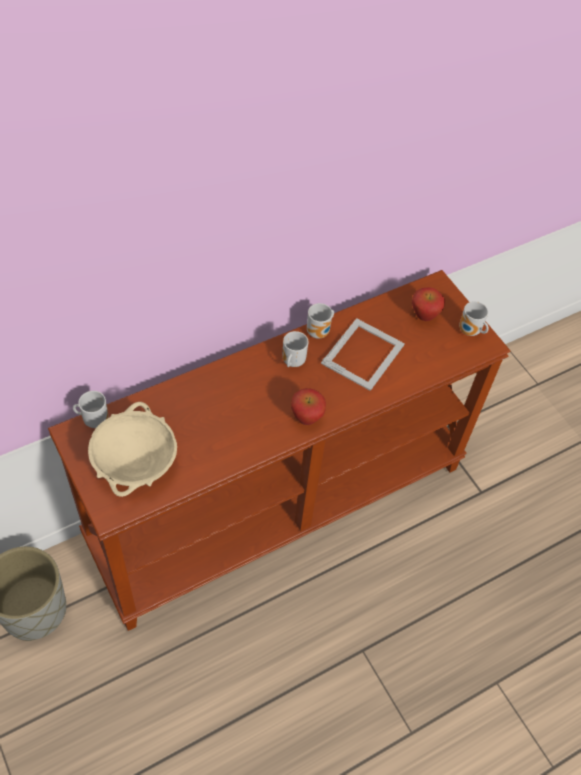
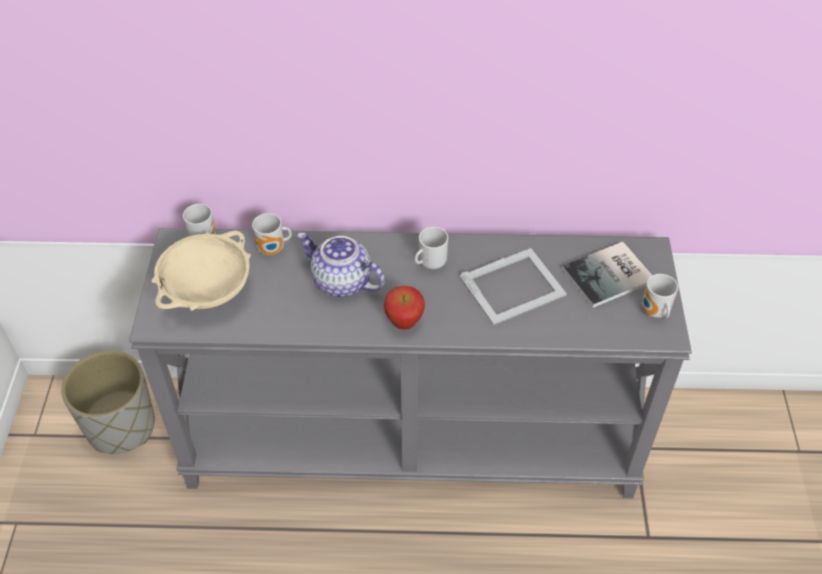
camera: 35 degrees right, 5 degrees down
brown console table [48,270,511,631] -> grey console table [129,228,692,498]
mug [307,303,334,339] -> mug moved to [252,213,292,255]
apple [412,287,445,321] -> book [562,242,652,308]
none -> teapot [297,232,385,297]

